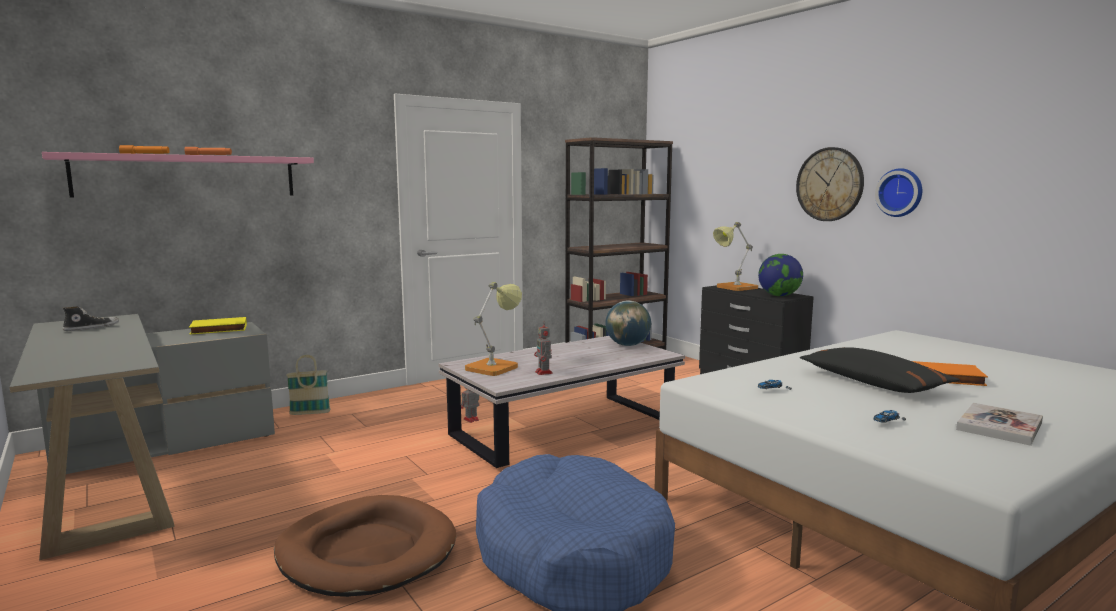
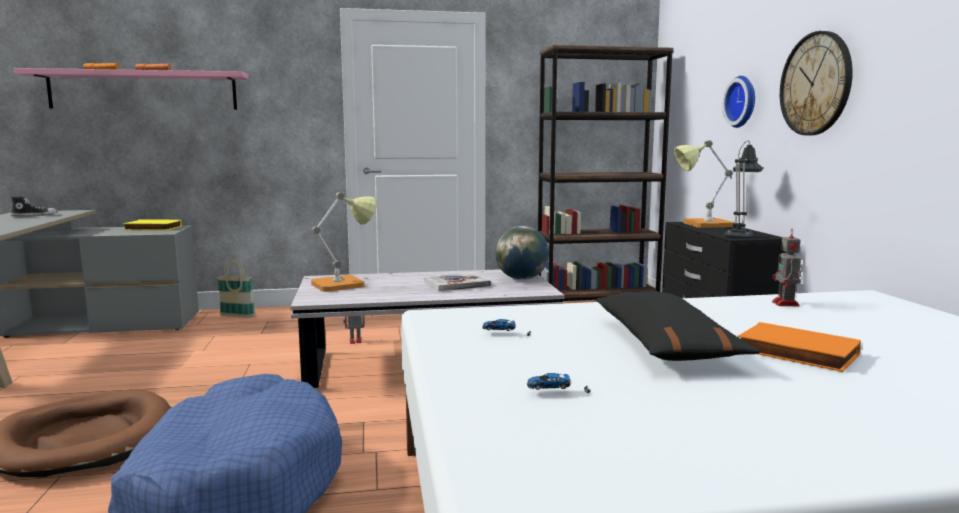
camera: 25 degrees right, 0 degrees up
toy robot [534,321,553,375] -> toy robot moved to [772,229,801,306]
globe [758,254,803,296] -> table lamp [723,141,763,238]
wall clock [875,168,922,217] -> wall clock moved to [722,76,755,128]
book [956,403,1043,446] -> book moved to [424,273,491,292]

